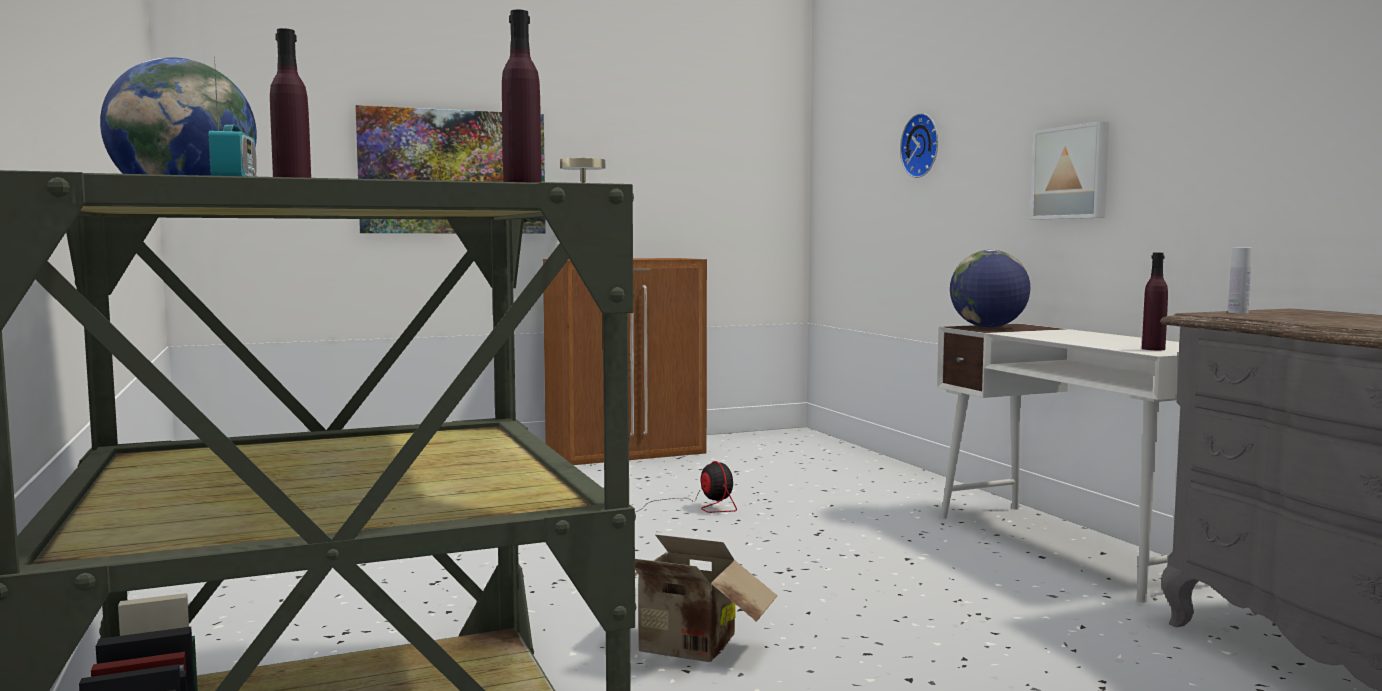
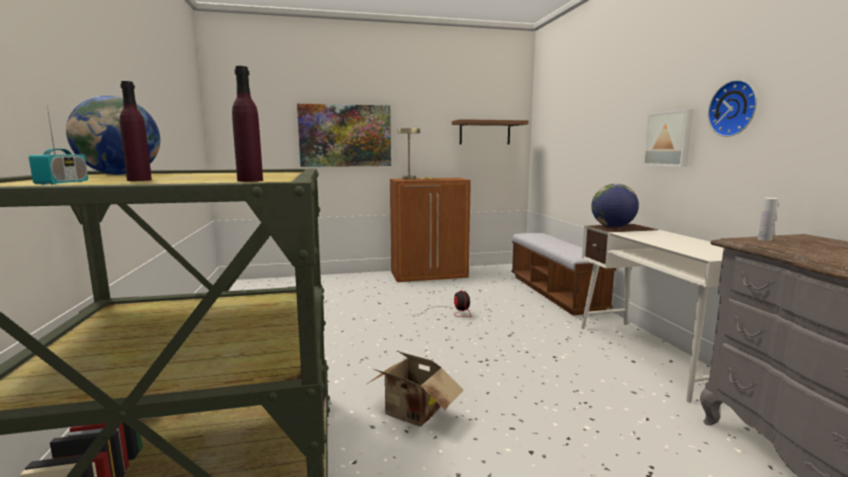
camera: 10 degrees right, 5 degrees up
wall clock [900,113,938,178] -> wall clock moved to [708,80,757,137]
purple bottle [1142,253,1168,350] -> none
none -> brown shelf [452,119,528,144]
none -> bench [511,233,616,315]

